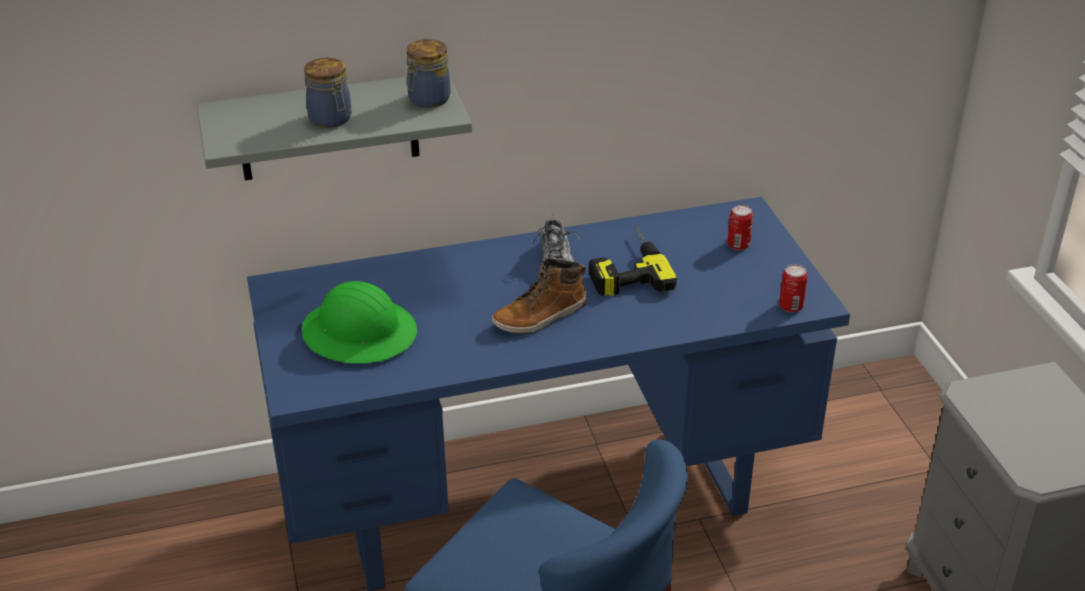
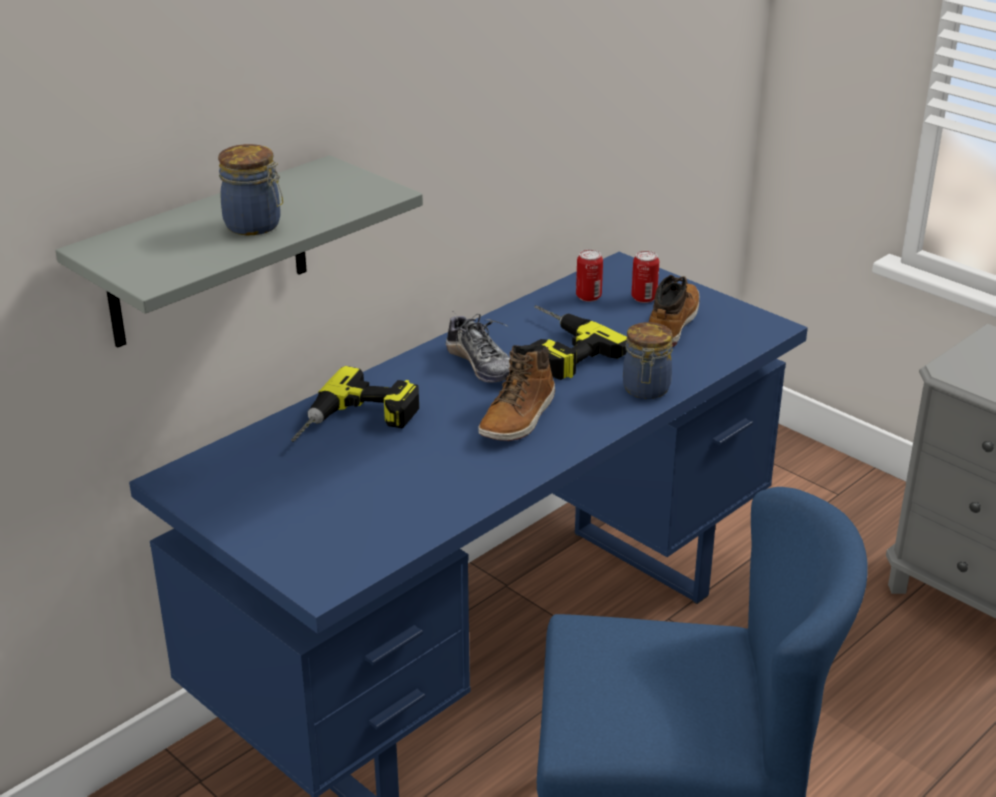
camera: 30 degrees left, 5 degrees down
green hard hat [302,281,417,364] -> none
jar [407,39,450,108] -> jar moved to [623,322,673,399]
can [779,265,808,313] -> can moved to [576,250,603,302]
none -> power drill [291,366,419,442]
none -> boot [649,275,699,347]

